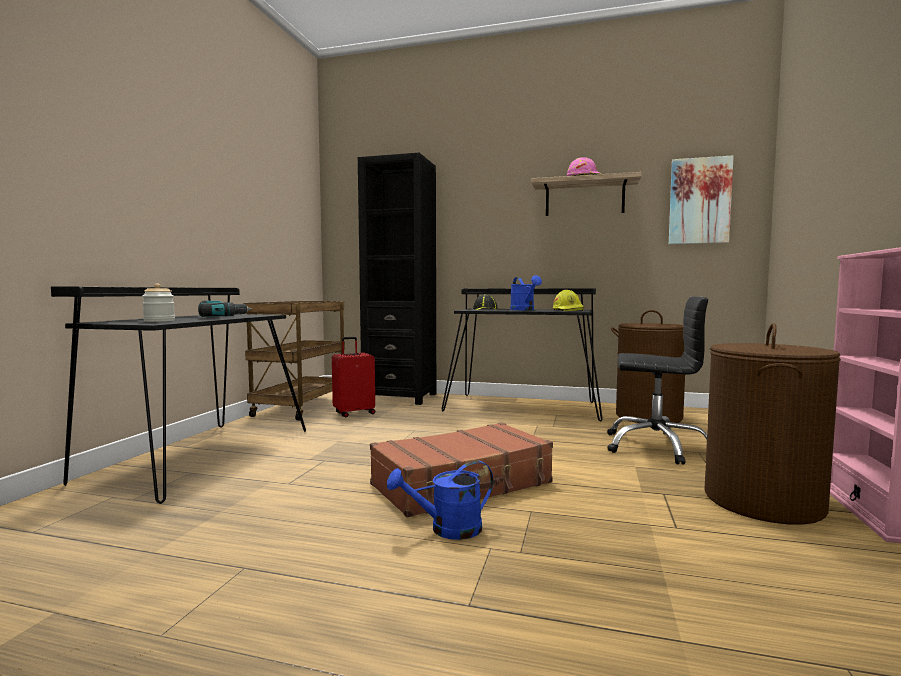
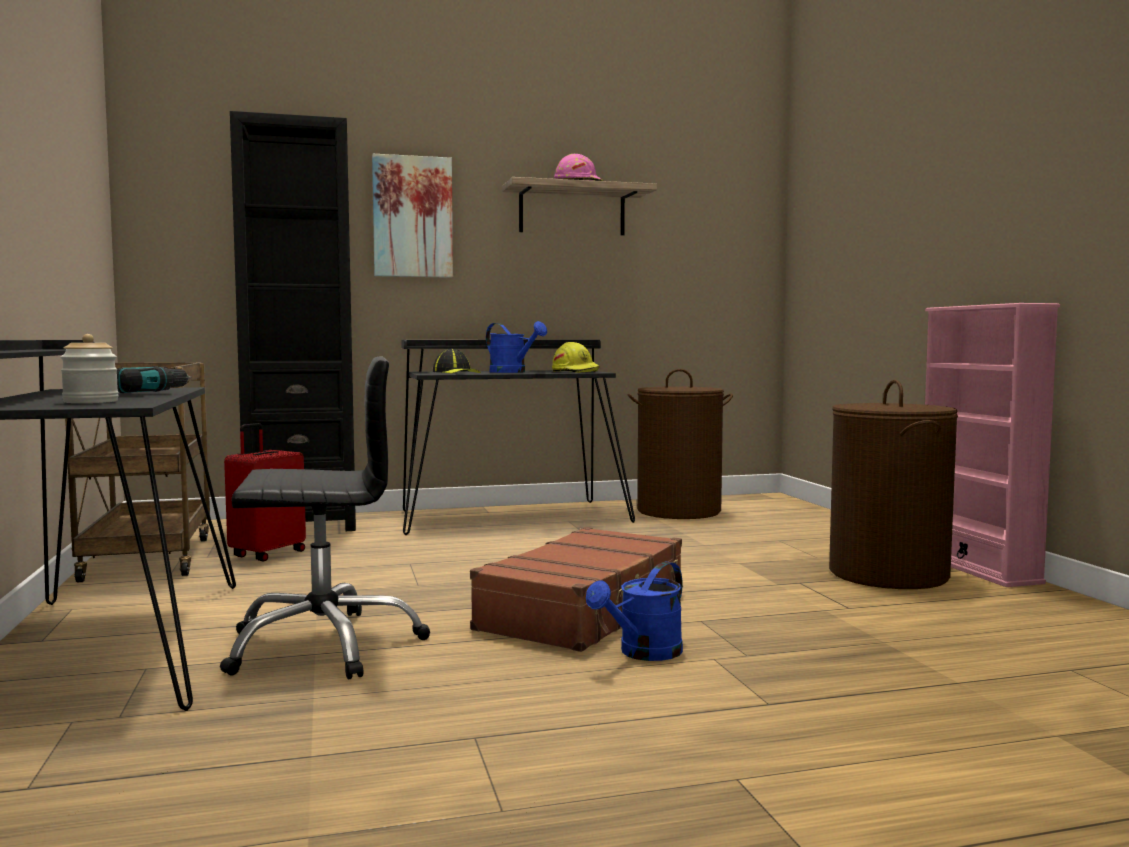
camera: 30 degrees left, 0 degrees up
black office chair [607,296,708,464] -> black office chair moved to [220,356,430,679]
picture [669,155,734,244] -> picture moved to [372,154,453,278]

